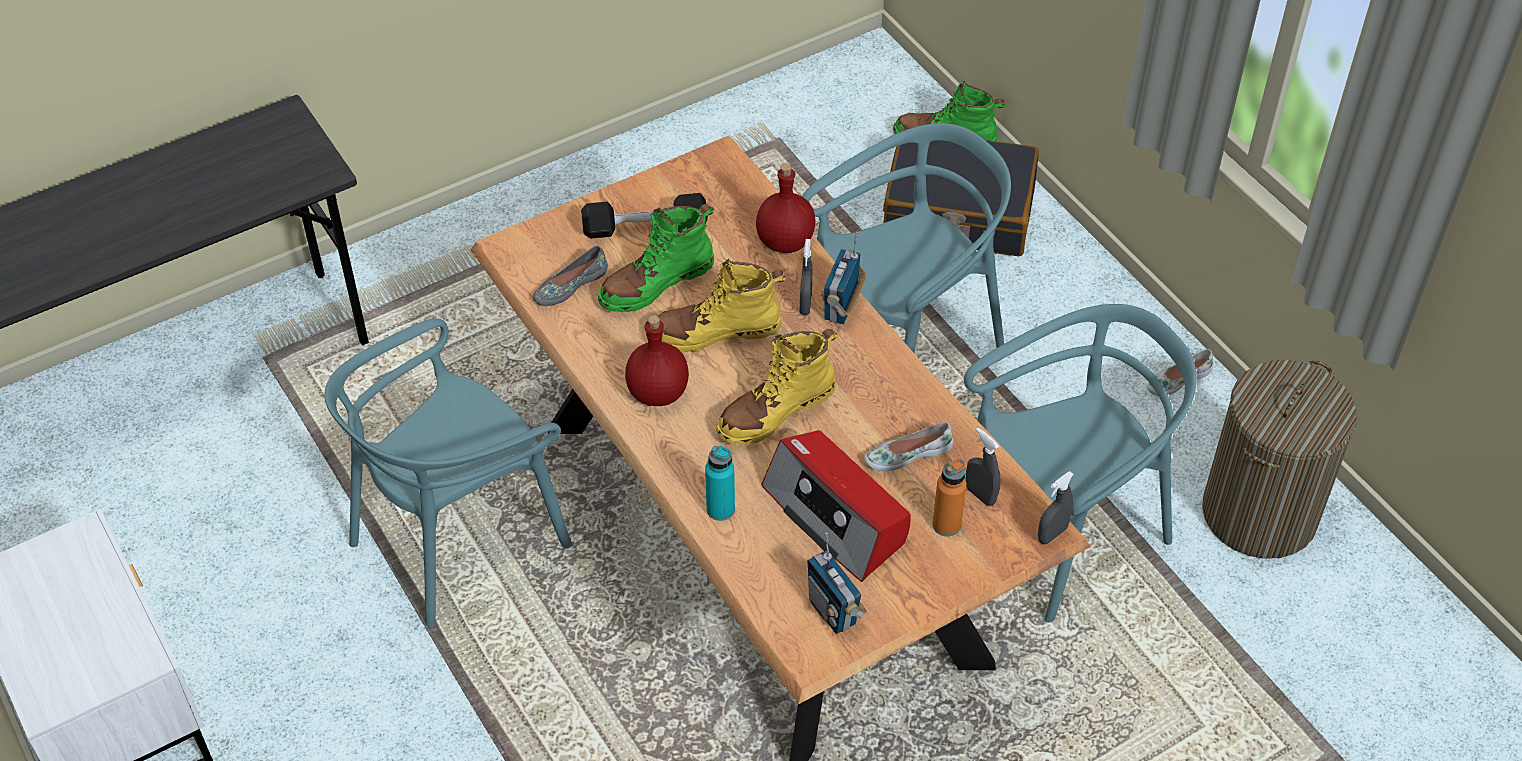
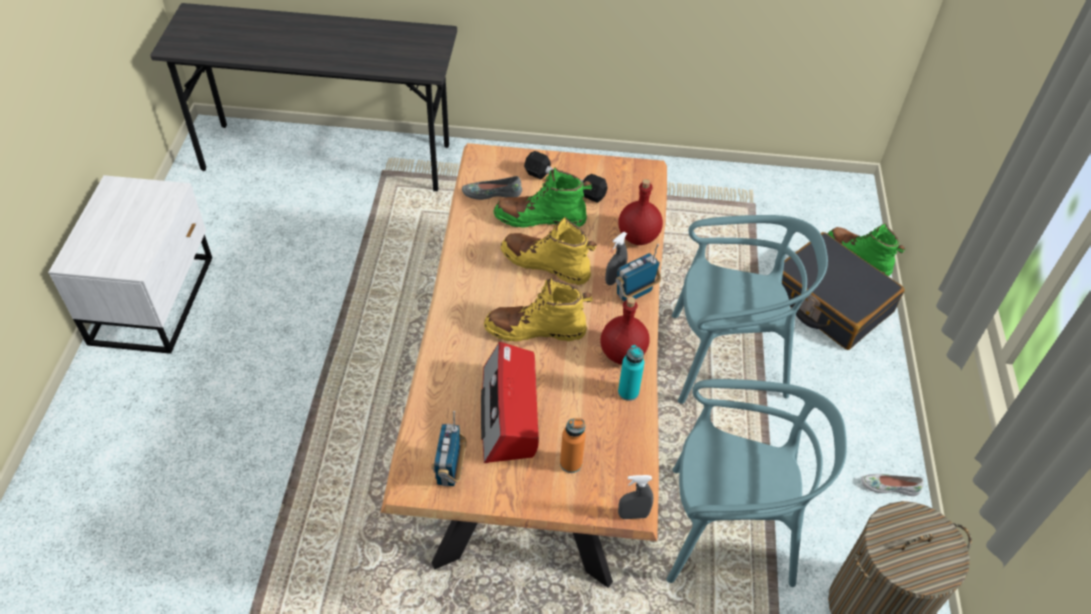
camera: 35 degrees right, 0 degrees up
turquoise chair [325,318,572,627] -> none
red bottle [625,315,689,406] -> red bottle moved to [600,297,650,365]
turquoise bottle [705,446,735,521] -> turquoise bottle moved to [618,345,644,401]
white shoe [864,422,953,471] -> none
grey spray bottle [966,428,1000,506] -> none

